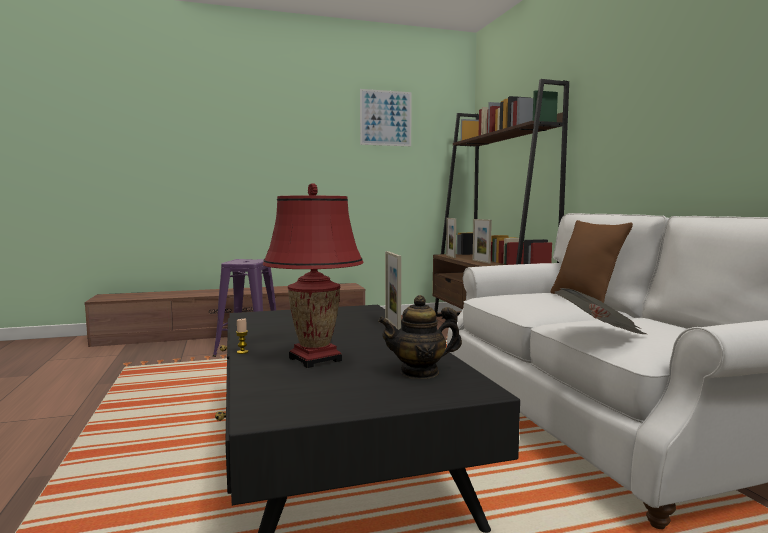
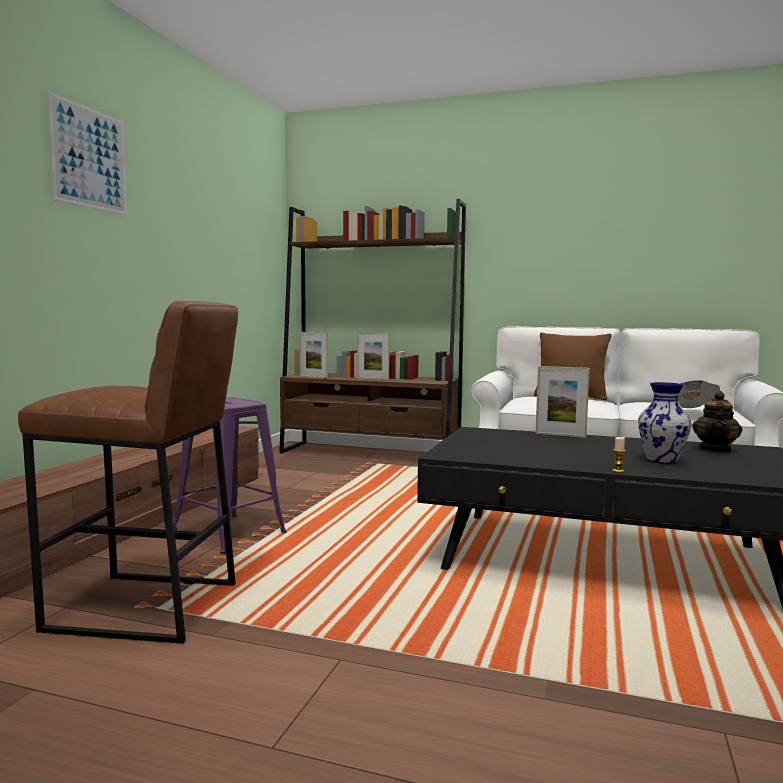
camera: 55 degrees left, 0 degrees up
red table lamp [263,183,363,368] -> vase [638,382,692,464]
picture [360,89,412,146] -> picture moved to [48,92,127,215]
none -> brown stool [18,301,238,644]

